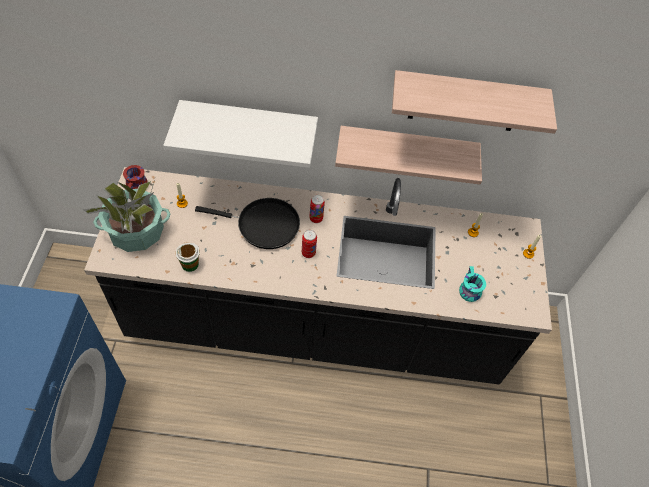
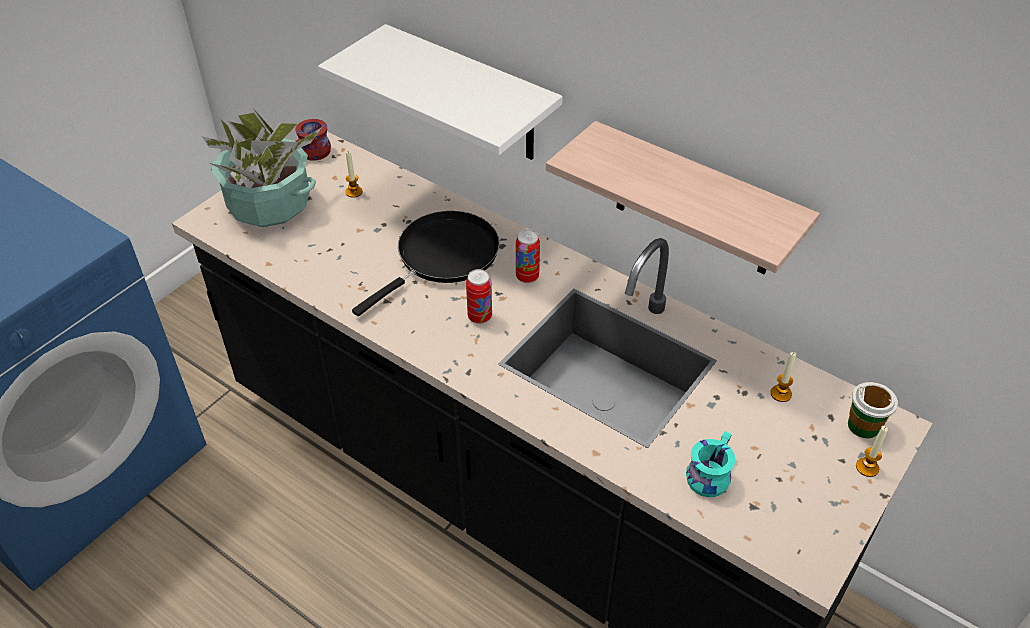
camera: 35 degrees right, 10 degrees down
cup [176,242,200,272] -> cup moved to [848,382,898,438]
black frying pan [195,198,300,249] -> black frying pan turned 90 degrees counterclockwise [352,211,500,316]
shelf [392,70,557,134] -> none

